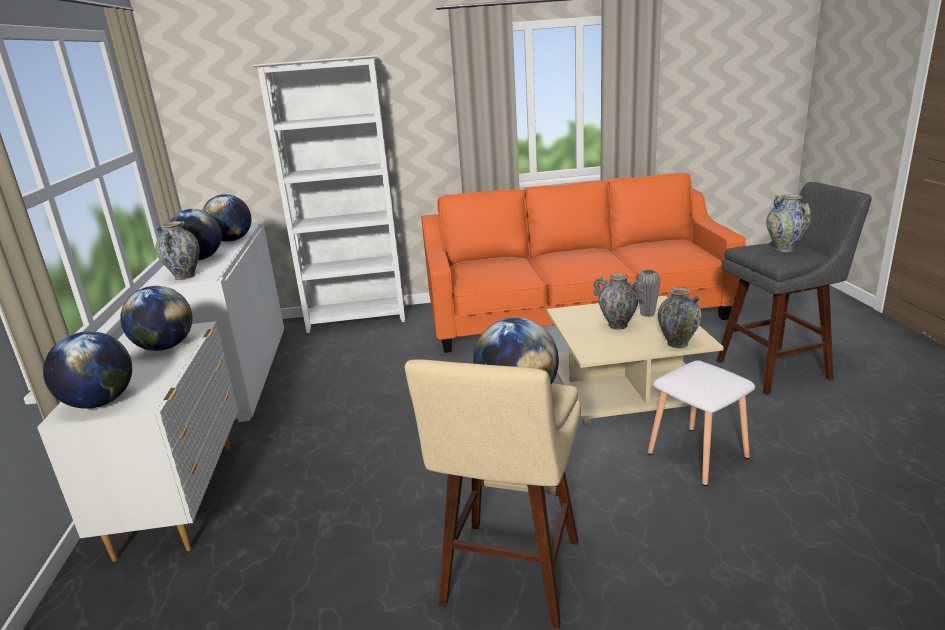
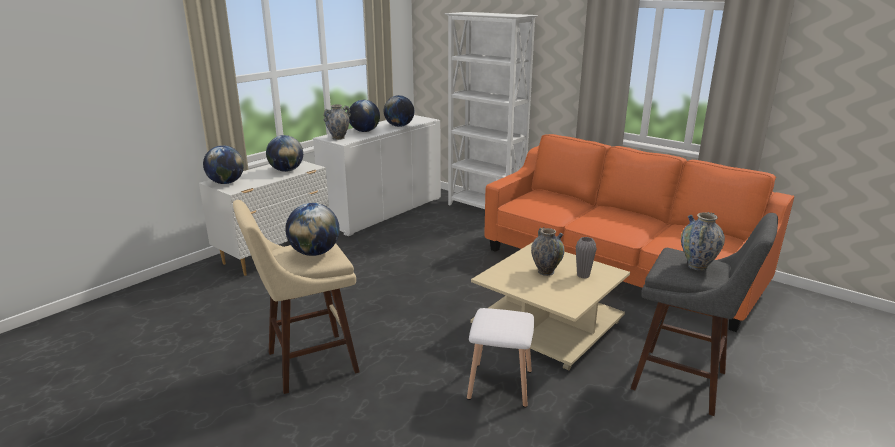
camera: 45 degrees right, 0 degrees up
vase [658,287,702,348] -> none

